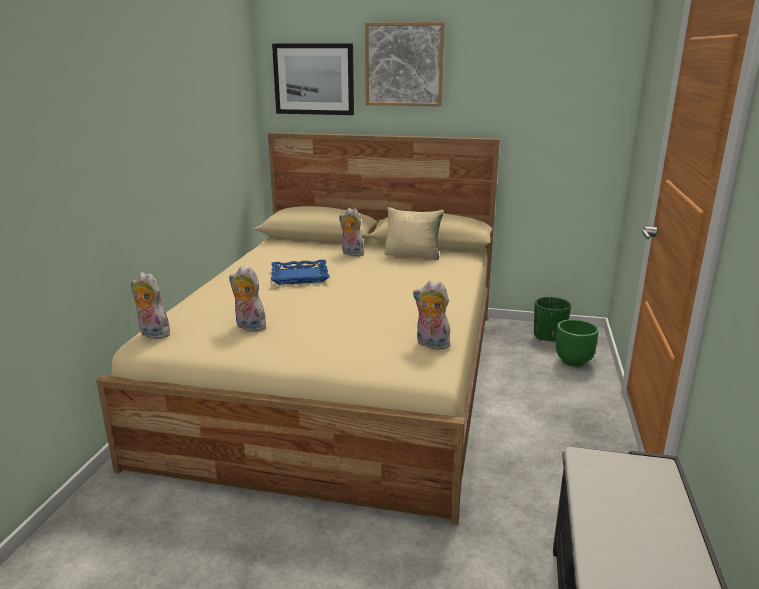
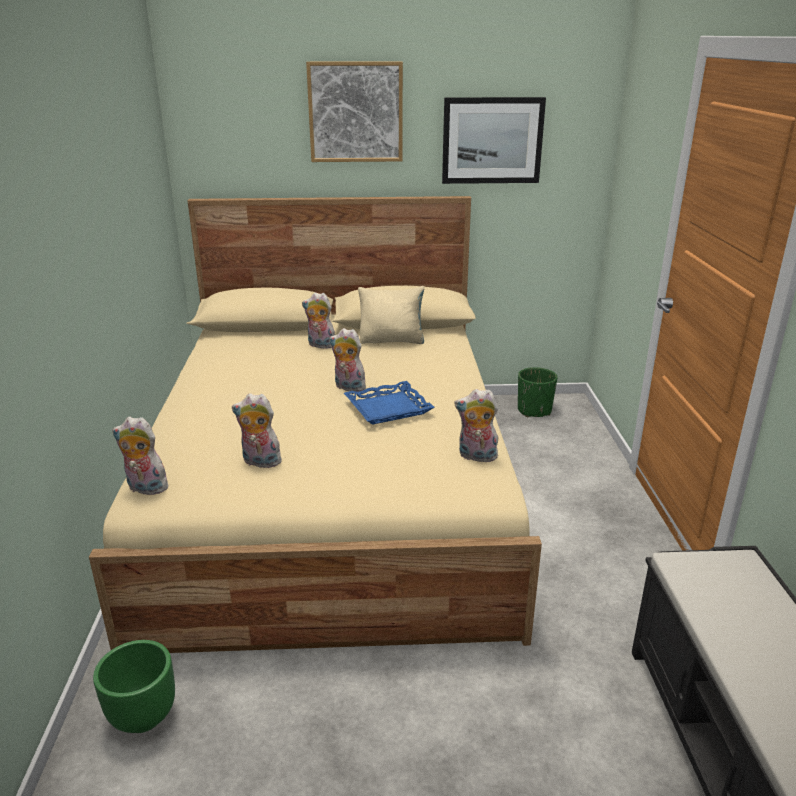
camera: 15 degrees left, 5 degrees up
blue tray [271,260,330,285] -> blue tray moved to [344,381,435,425]
picture [272,43,354,115] -> picture moved to [442,97,546,184]
green planter [556,319,599,367] -> green planter moved to [93,640,175,733]
none -> plush toy [329,328,366,392]

